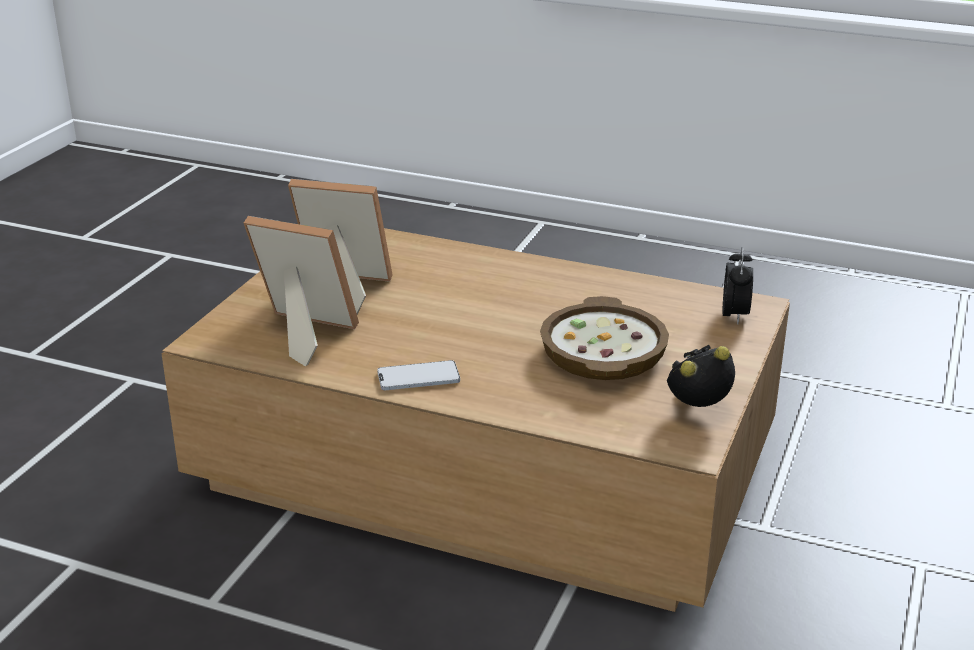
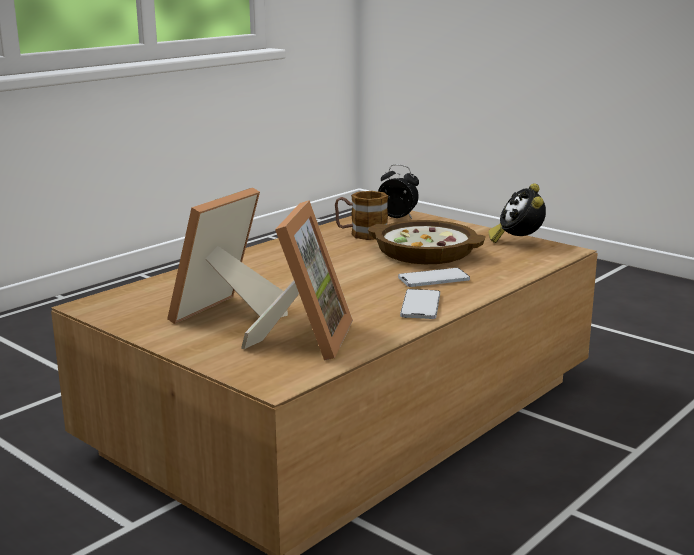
camera: 70 degrees left, 10 degrees down
picture frame [244,216,359,366] -> picture frame turned 150 degrees clockwise [241,200,353,361]
none -> mug [335,191,388,240]
none -> phone [398,268,470,287]

